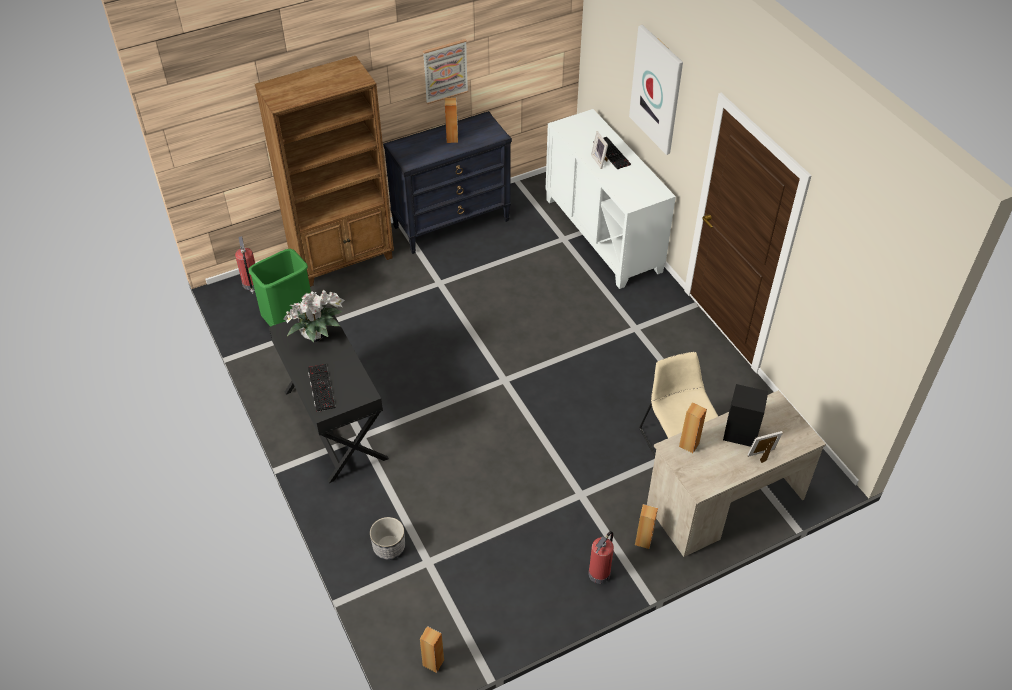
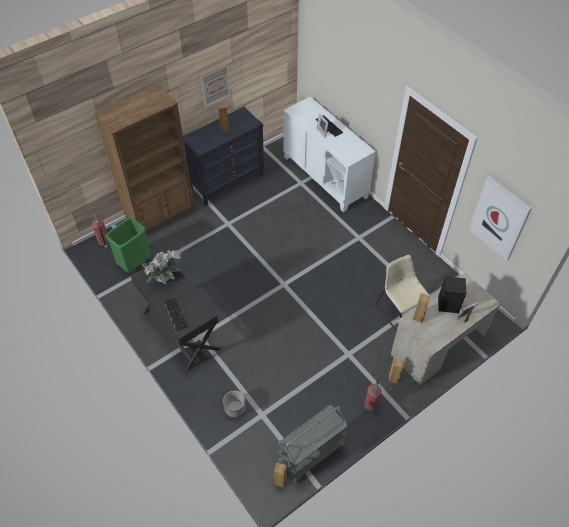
camera: 10 degrees left, 5 degrees up
picture [629,25,683,155] -> picture moved to [469,175,532,261]
none -> grey cart [278,405,348,483]

